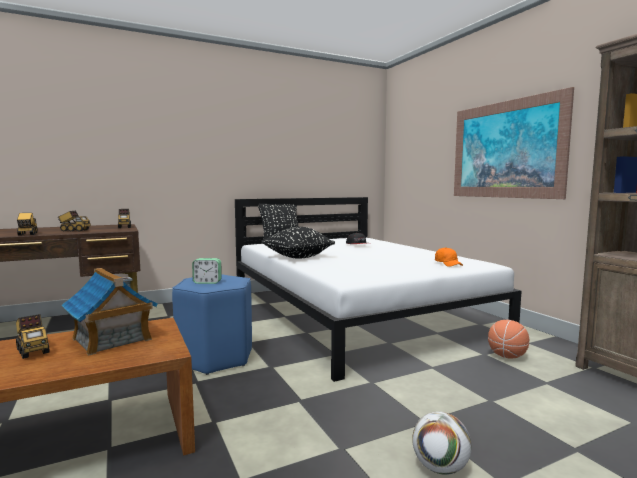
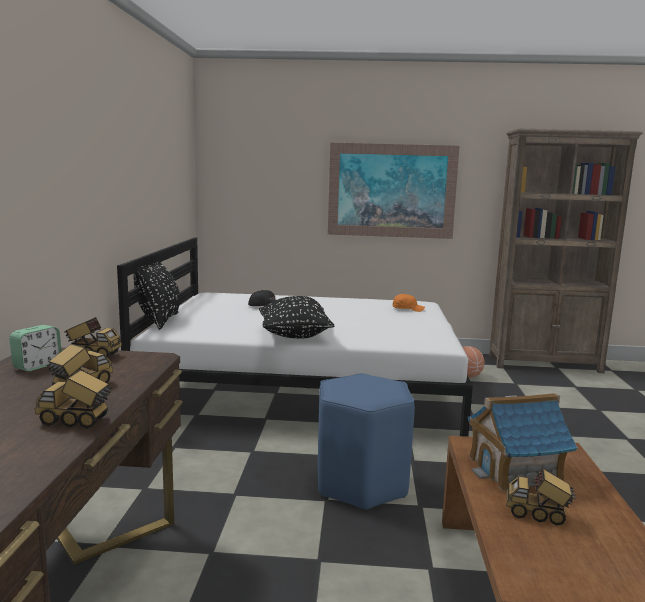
camera: 60 degrees left, 5 degrees up
toy truck [16,314,49,359] -> toy truck turned 150 degrees counterclockwise [506,469,576,525]
alarm clock [192,258,222,284] -> alarm clock moved to [9,325,62,371]
football [412,412,472,475] -> none

